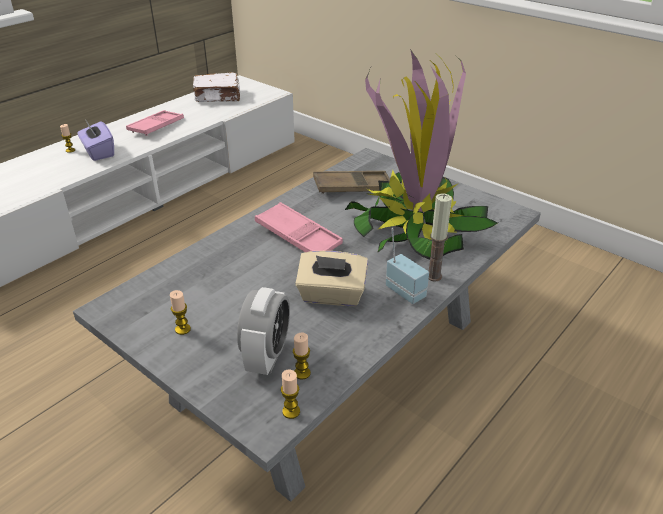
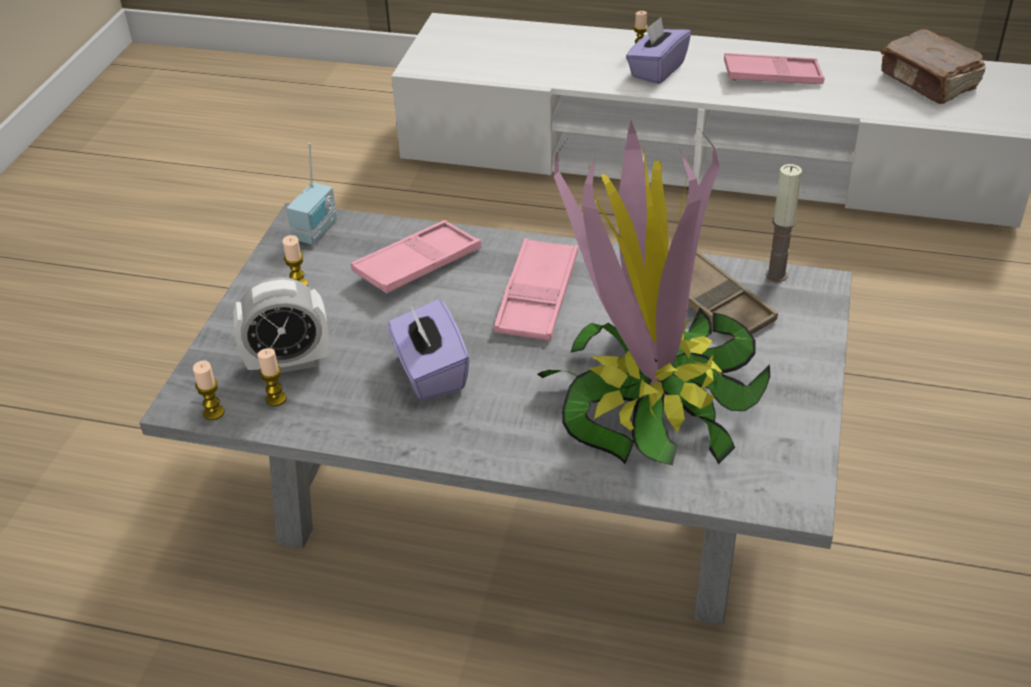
camera: 65 degrees right, 5 degrees up
white book [193,72,240,102] -> brown book [880,29,986,104]
beige tissue box [295,251,368,306] -> purple tissue box [388,299,469,400]
radio [386,228,429,304] -> radio moved to [287,143,337,244]
candle [428,194,452,282] -> candle moved to [765,164,802,282]
none -> pink tray [351,220,481,293]

